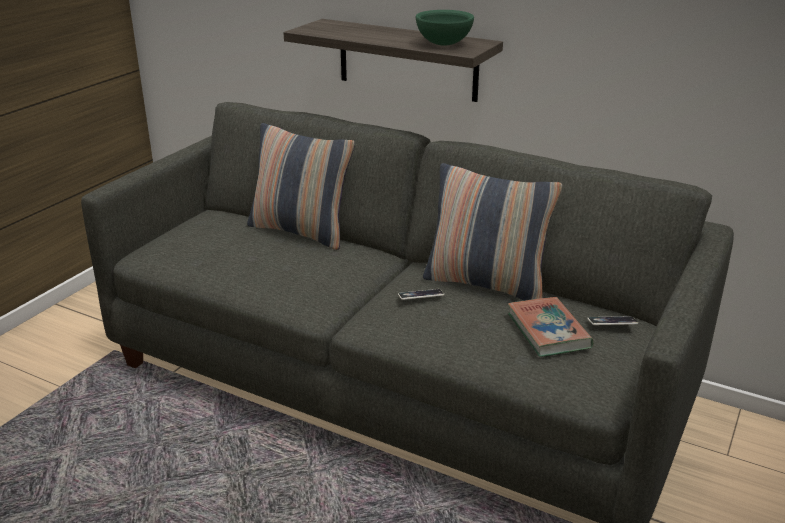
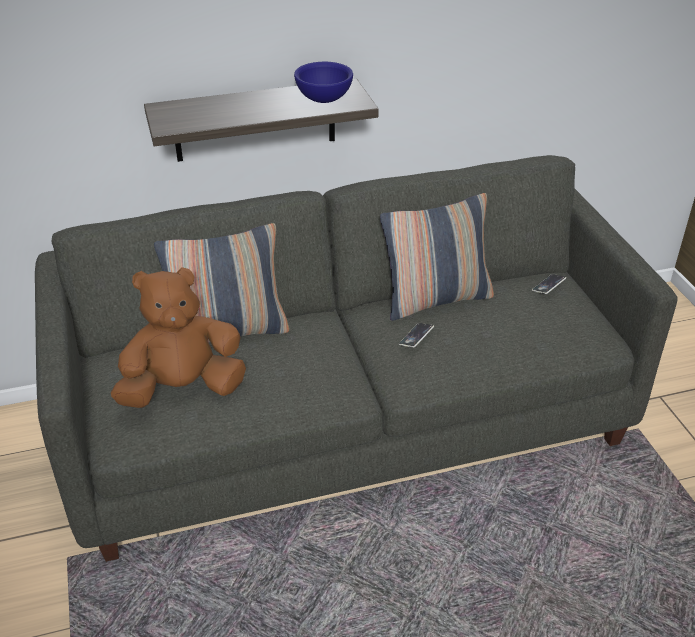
camera: 45 degrees left, 10 degrees up
green bowl [416,10,474,46] -> blue bowl [294,62,353,103]
book [508,297,594,357] -> none
none -> brown plush toy [111,267,246,408]

